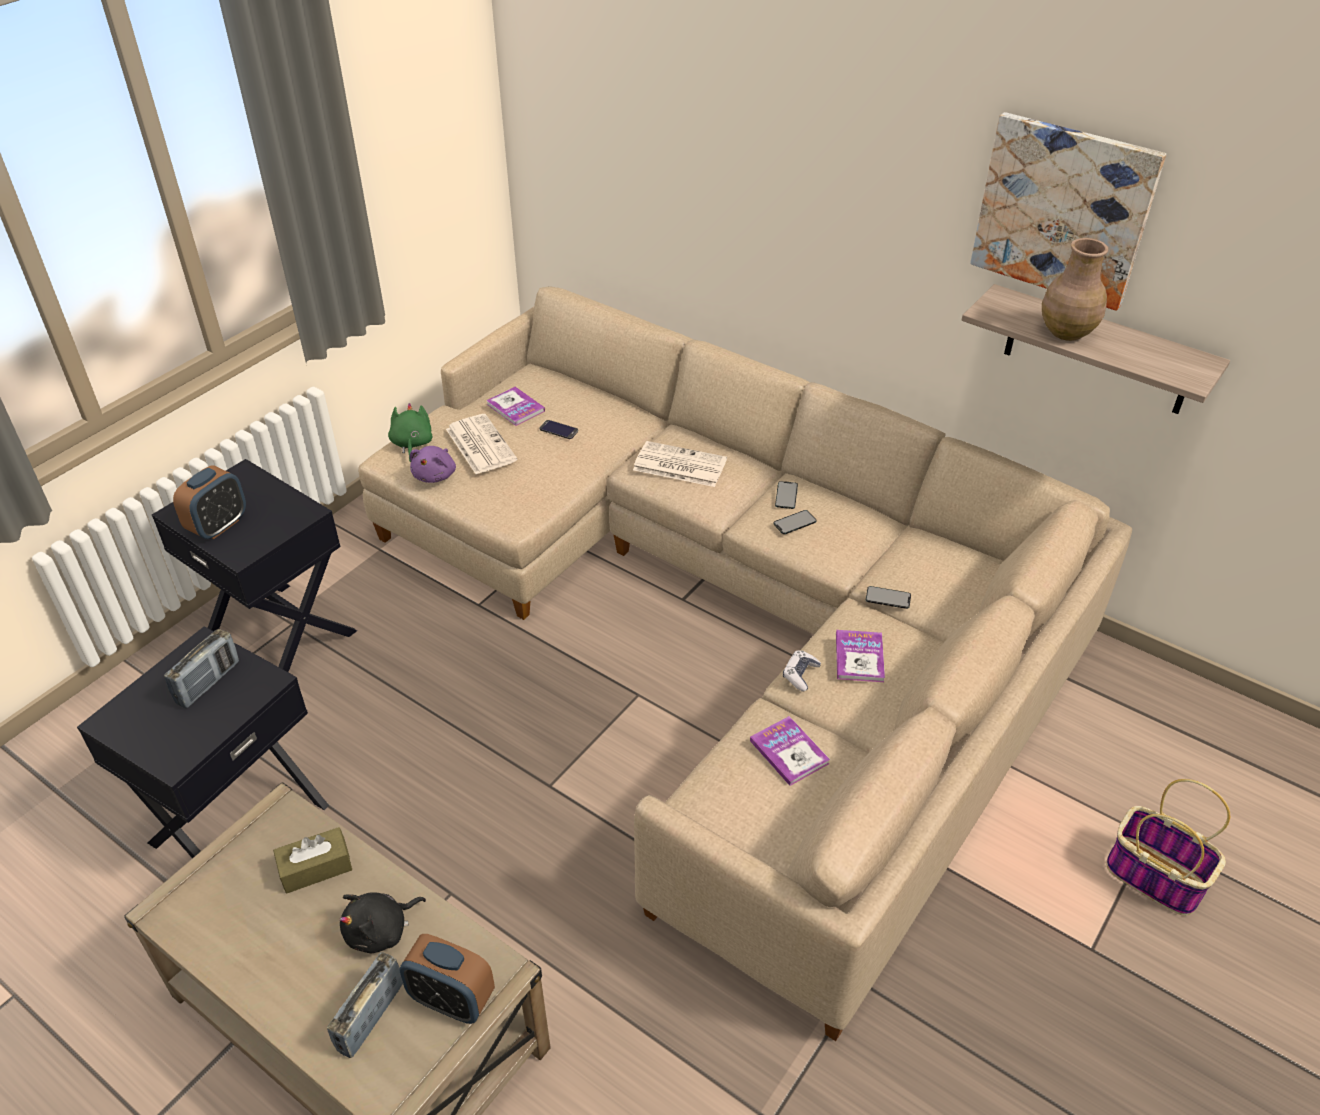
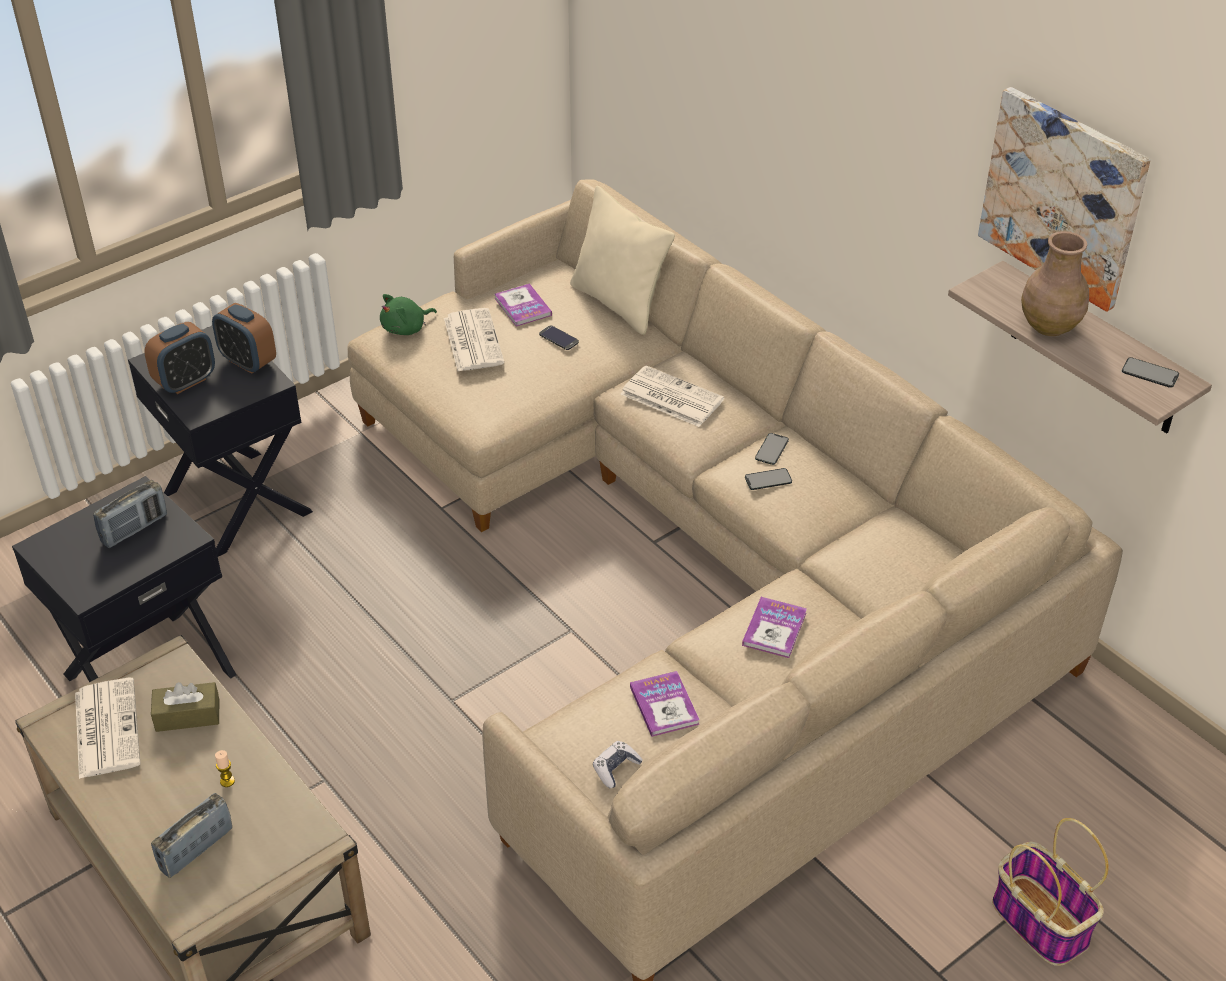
camera: 15 degrees right, 0 degrees up
black plush toy [339,892,426,953] -> candle [215,750,235,787]
green plush toy [388,403,433,462] -> green plush toy turned 135 degrees counterclockwise [380,294,437,335]
alarm clock [399,934,495,1024] -> alarm clock moved to [212,303,276,374]
purple plush toy [410,446,456,483] -> none
game controller [783,651,821,692] -> game controller moved to [593,741,643,788]
phone [866,586,911,609] -> phone moved to [1122,357,1179,388]
none -> newspaper [75,678,141,779]
none -> beige pillow [570,186,675,335]

